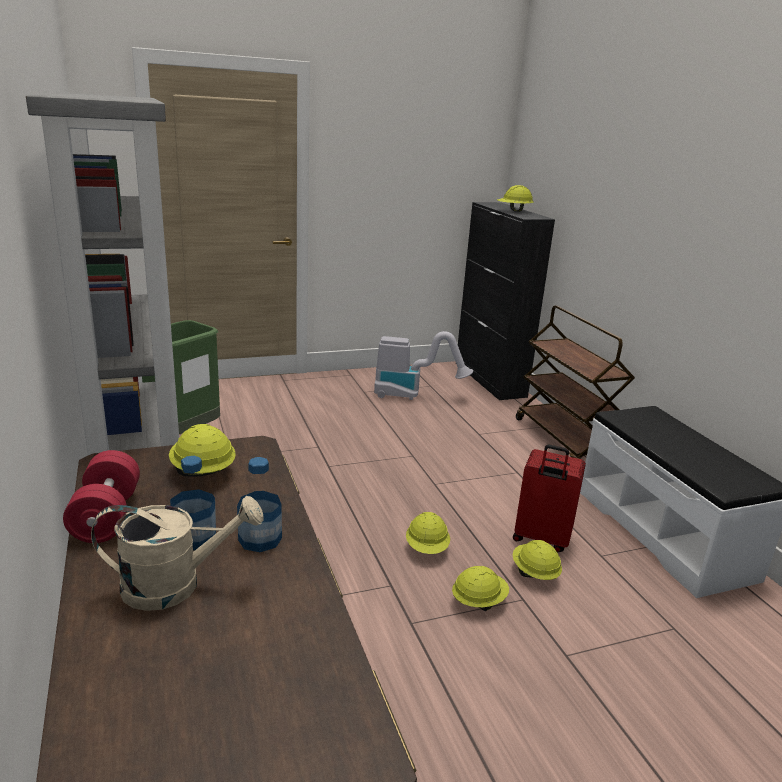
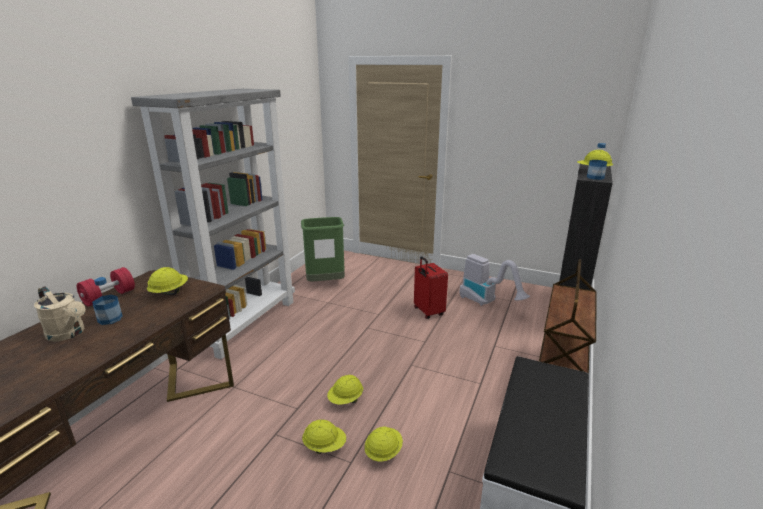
camera: 45 degrees right, 0 degrees up
bottle [237,457,282,552] -> bottle moved to [587,143,607,180]
red suitcase [513,445,586,553] -> red suitcase moved to [414,256,448,319]

